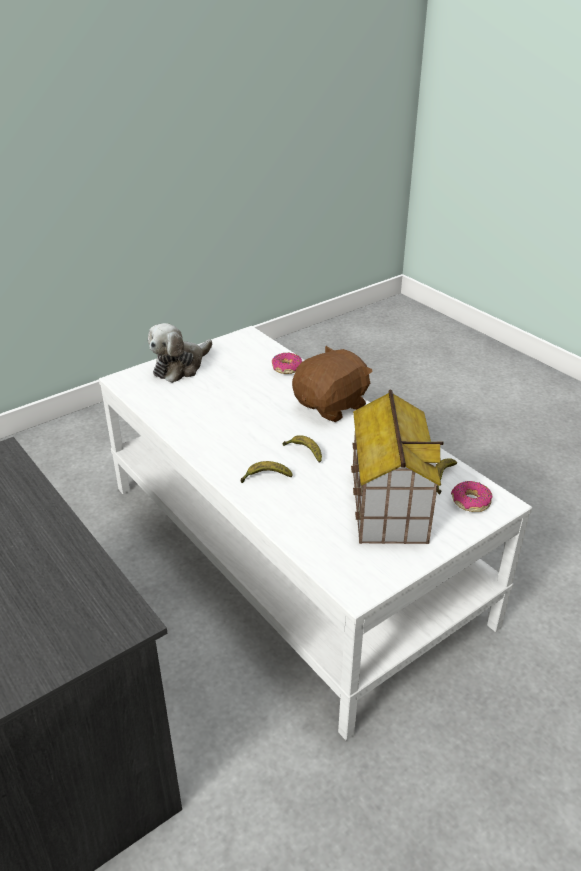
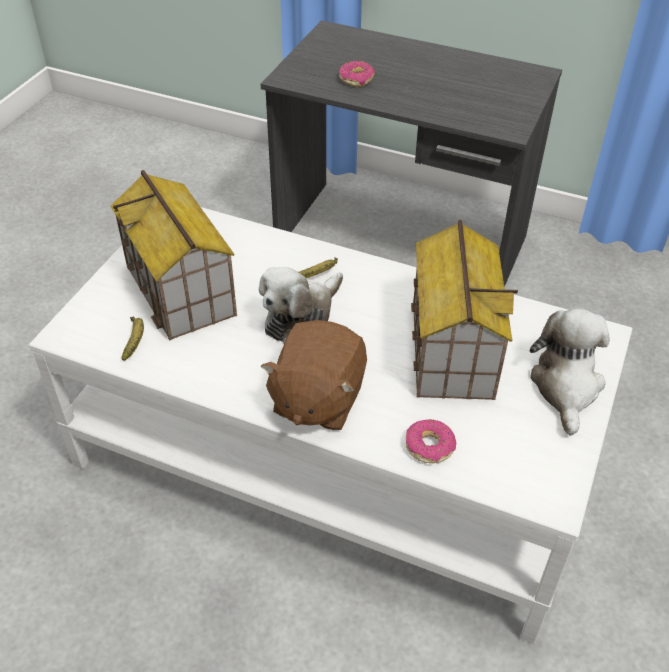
camera: 150 degrees right, 10 degrees up
banana [283,435,322,463] -> plush toy [259,267,343,343]
donut [451,481,493,512] -> donut moved to [339,61,375,87]
none -> toy house [411,220,518,400]

